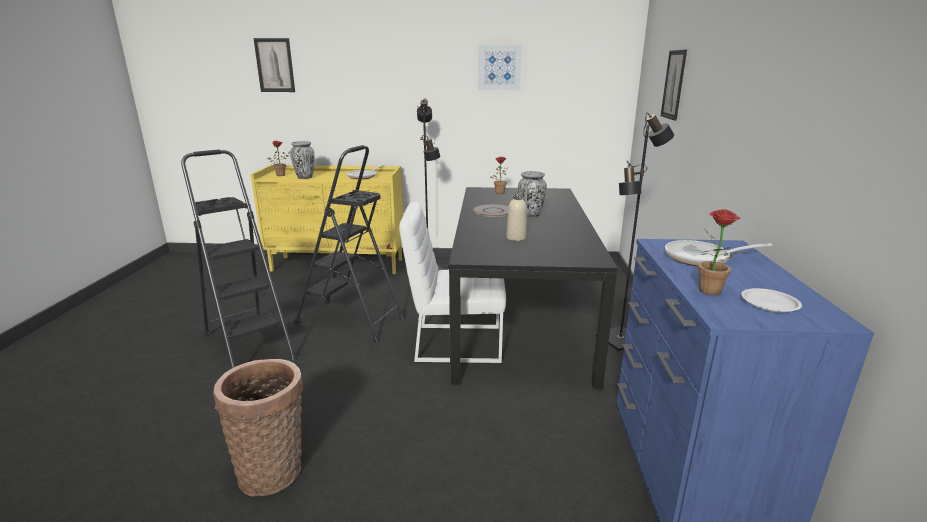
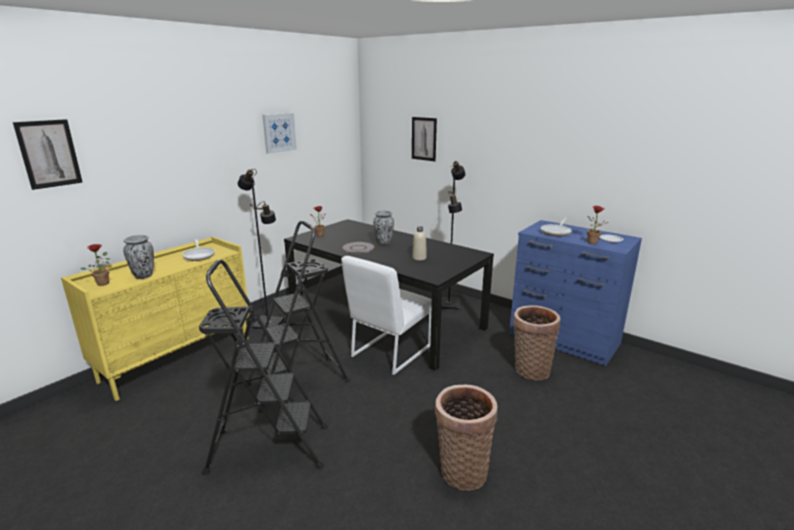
camera: 55 degrees left, 0 degrees up
none -> basket [513,305,560,380]

